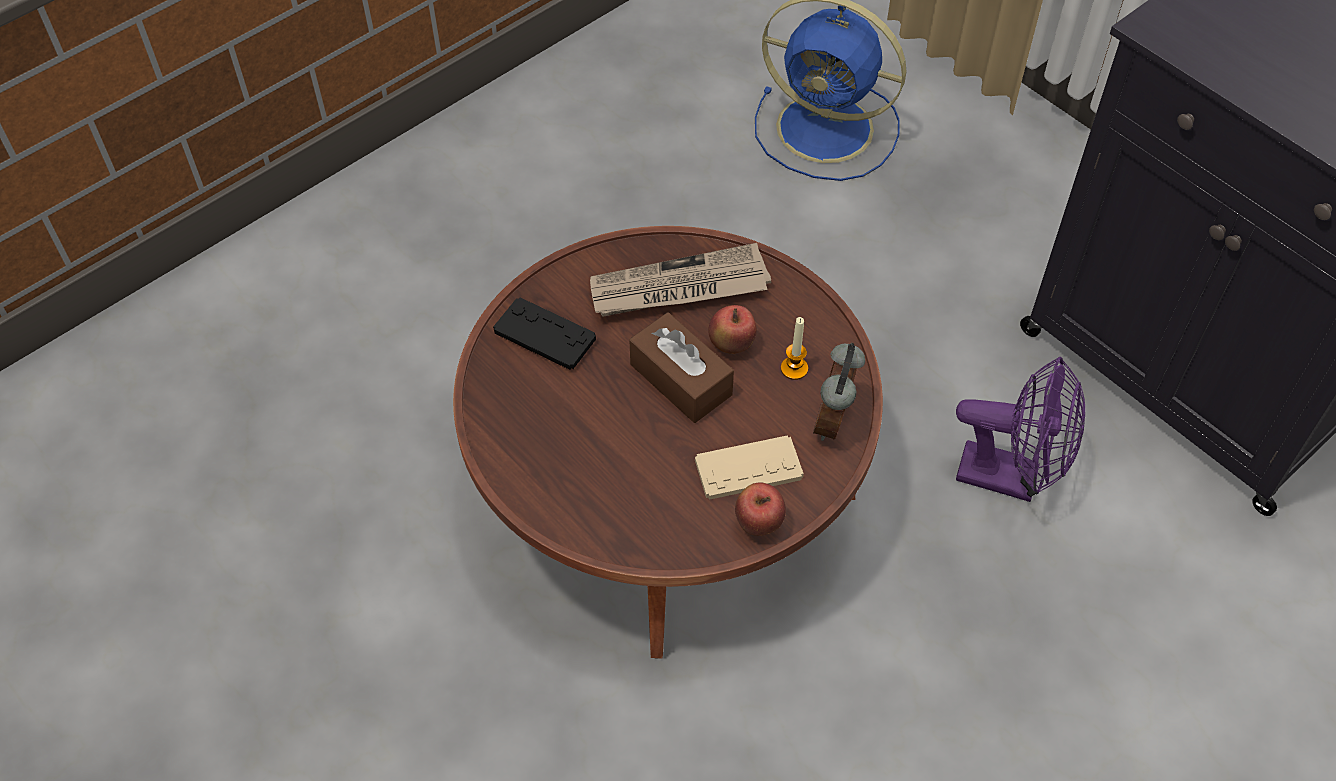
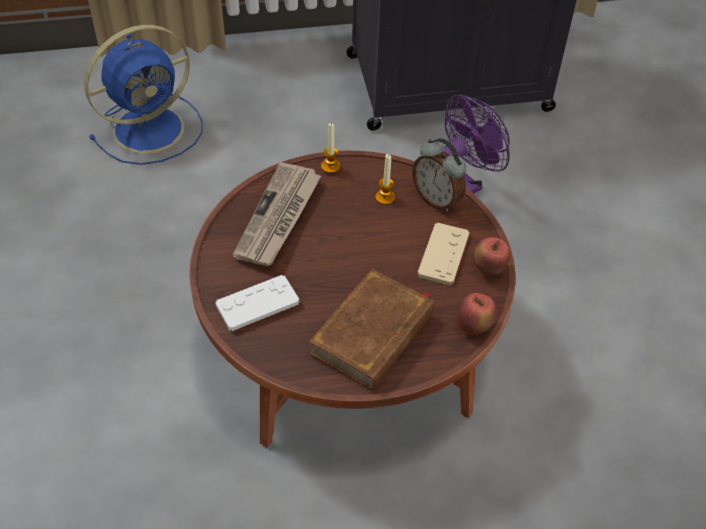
camera: 60 degrees left, 5 degrees down
black game controller [493,297,596,370] -> white game controller [215,275,299,331]
brown tissue box [629,312,734,423] -> none
apple [708,305,757,354] -> apple moved to [457,293,497,334]
none -> brown book [309,269,435,390]
none -> candle [321,123,340,173]

